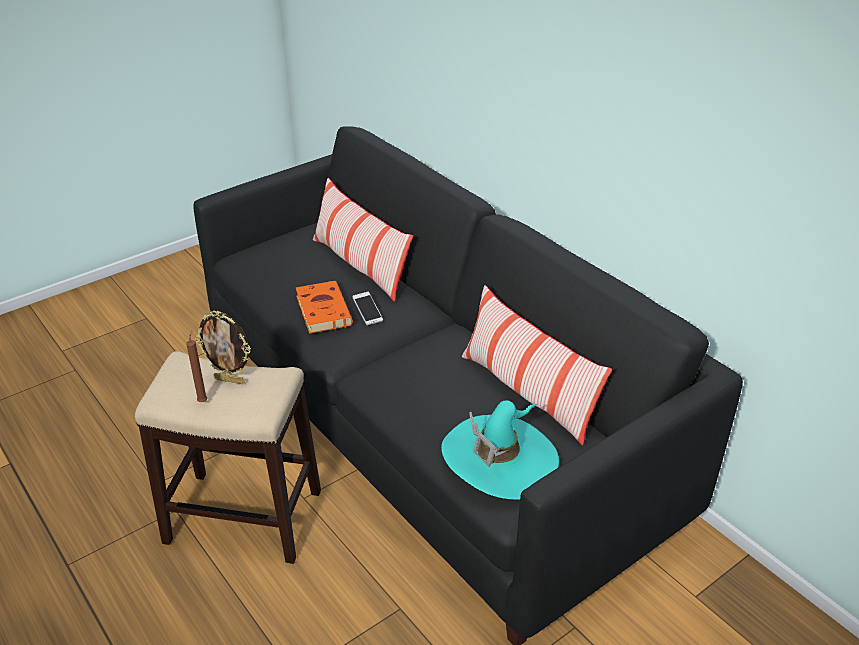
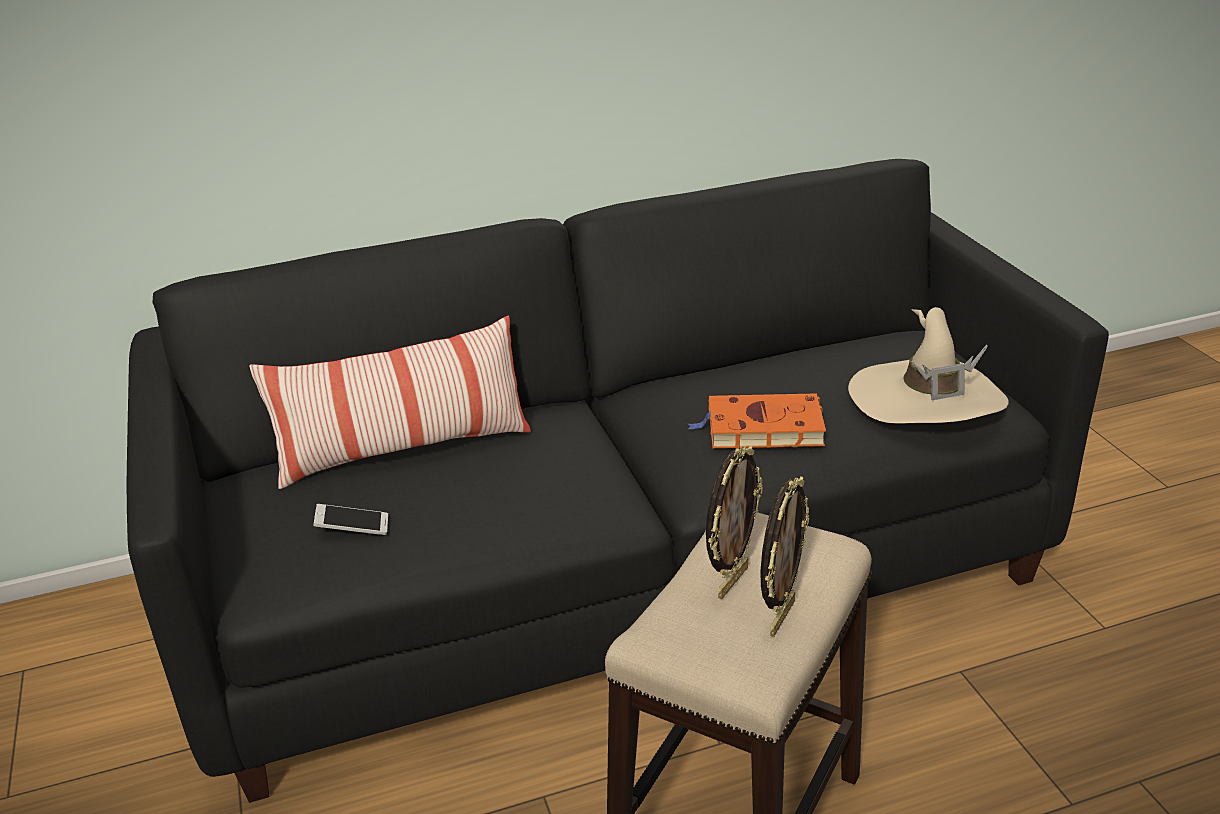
camera: 70 degrees left, 5 degrees down
brown candle [186,330,208,402] -> picture frame [761,476,809,637]
orange book [296,281,353,334] -> orange book moved to [688,393,826,448]
phone [352,292,383,326] -> phone moved to [313,504,388,535]
turquoise hat [441,400,559,499] -> beige hat [848,307,1009,423]
pillow [462,285,612,445] -> none

